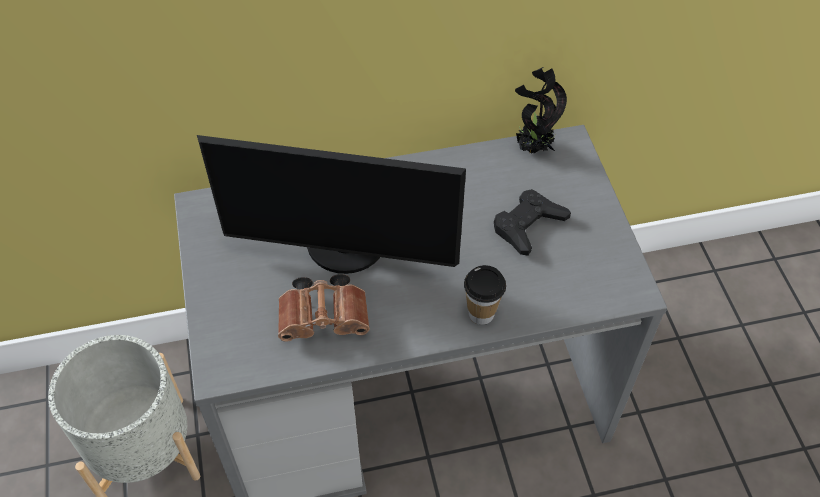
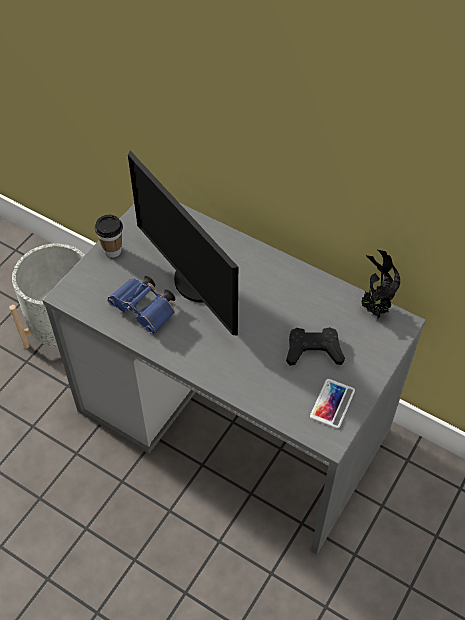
camera: 45 degrees right, 0 degrees up
brown binoculars [278,274,370,342] -> blue binoculars [108,276,175,334]
cup [464,265,506,325] -> cup moved to [95,215,123,258]
none -> phone [310,379,355,428]

